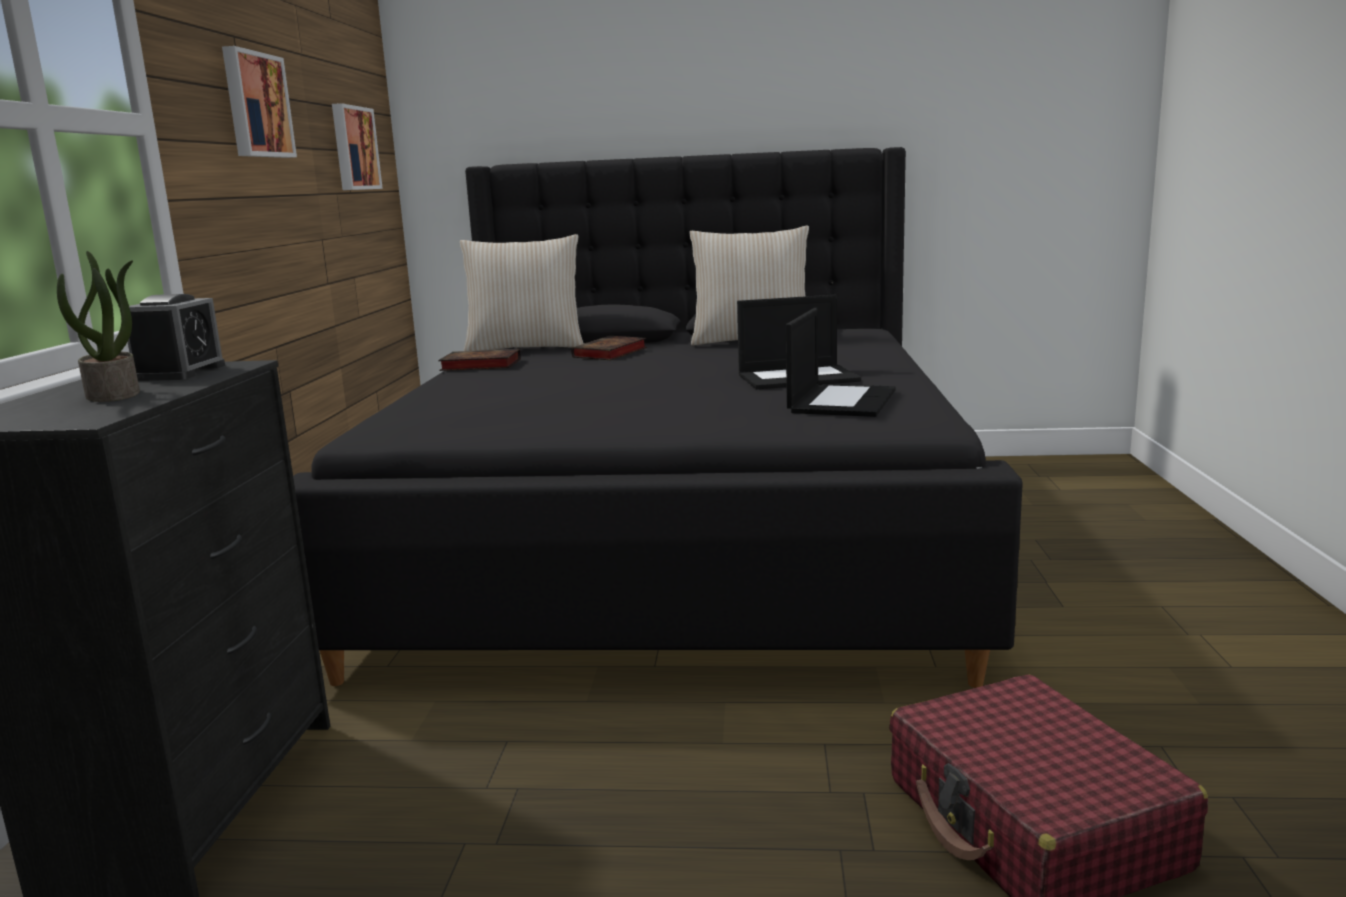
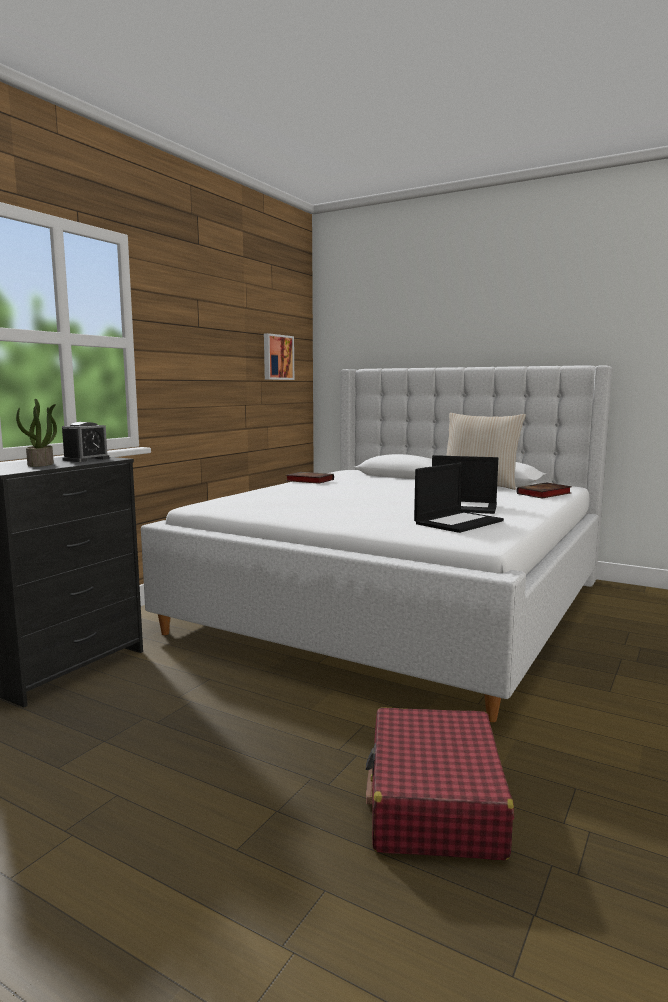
camera: 25 degrees right, 5 degrees down
picture [222,46,297,158] -> none
black bed [293,147,1023,688] -> white bed [141,365,612,722]
beige pillow [460,234,584,351] -> none
book [571,336,647,360] -> book moved to [516,482,572,499]

